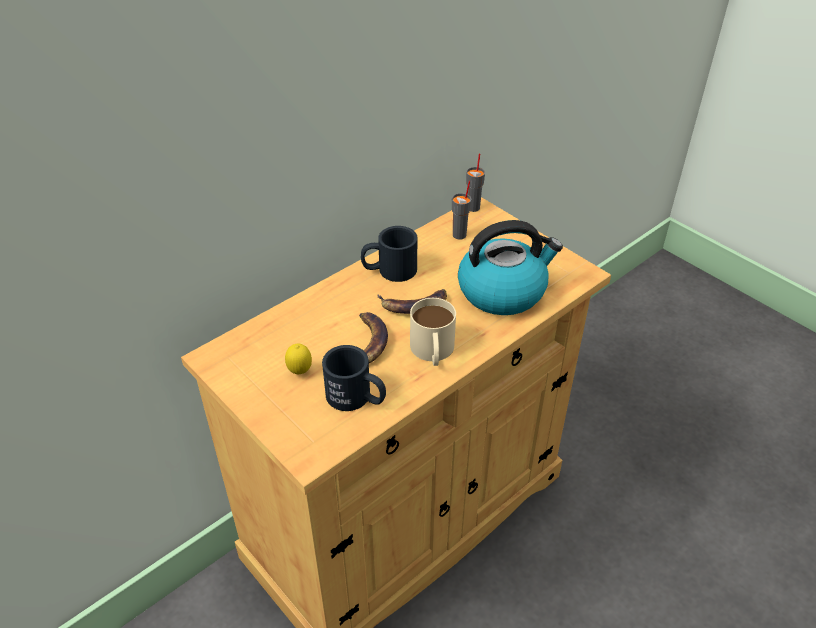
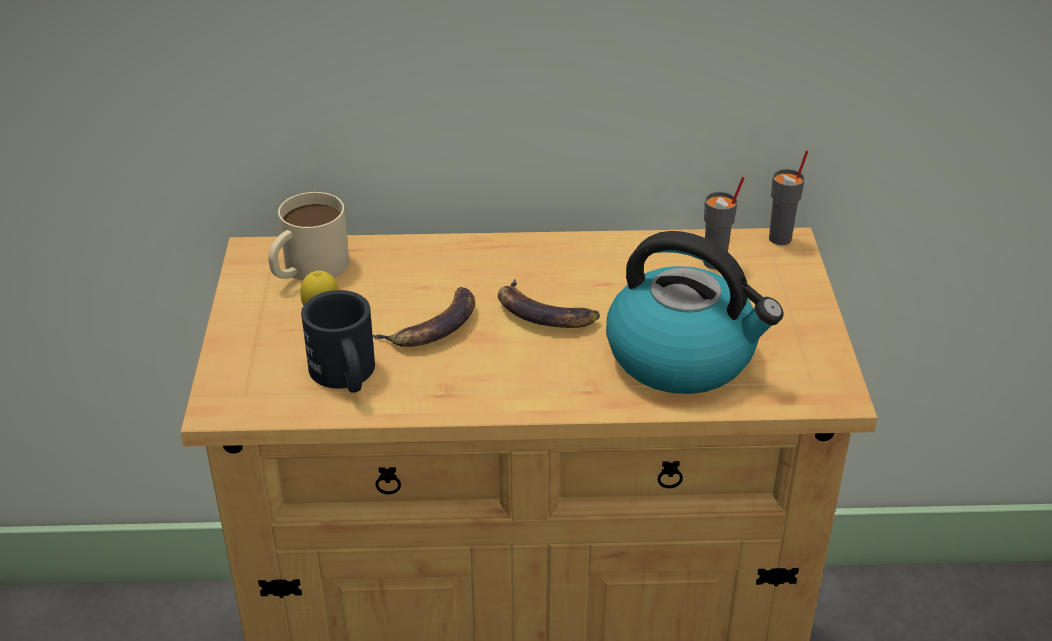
camera: 40 degrees right, 5 degrees down
black mug [361,226,418,282] -> none
beige mug [410,298,456,366] -> beige mug moved to [268,192,349,281]

